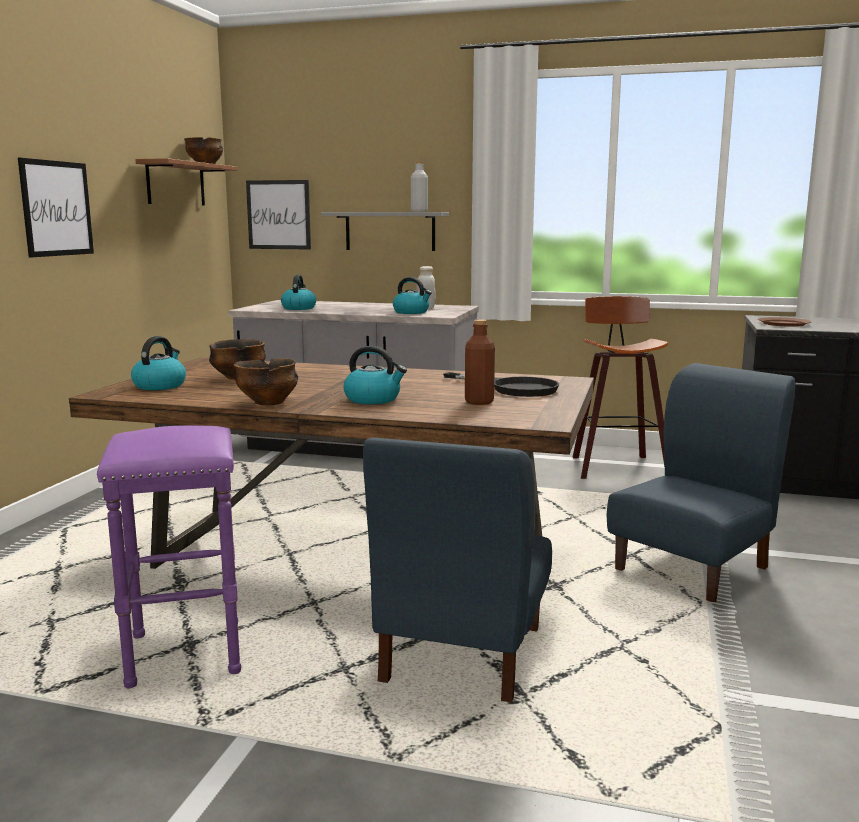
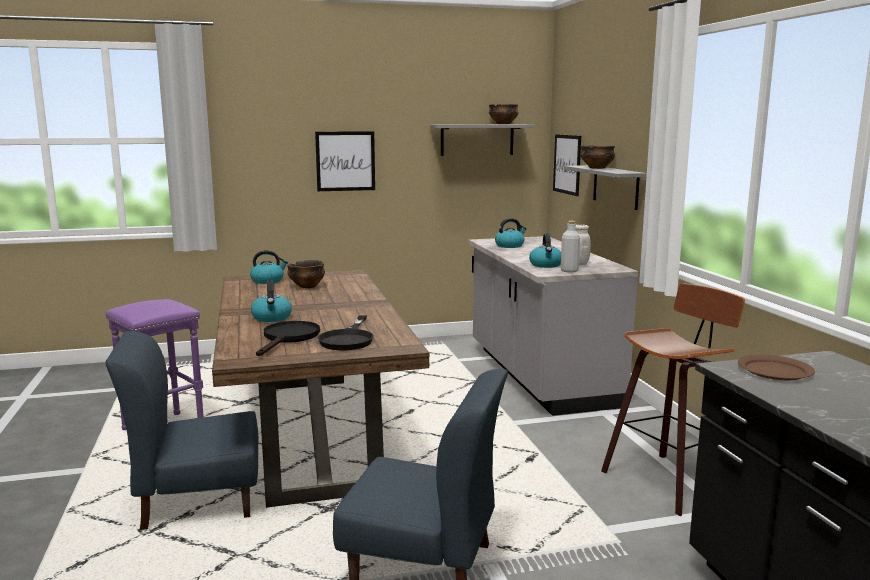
camera: 60 degrees right, 0 degrees up
brown shelf [135,158,237,205] -> grey shelf [430,124,533,156]
bowl [233,358,298,405] -> bowl moved to [580,145,615,169]
grey bottle [411,161,428,212] -> grey bottle moved to [561,221,580,273]
brown bottle [465,319,495,405] -> black frying pan [256,321,320,356]

